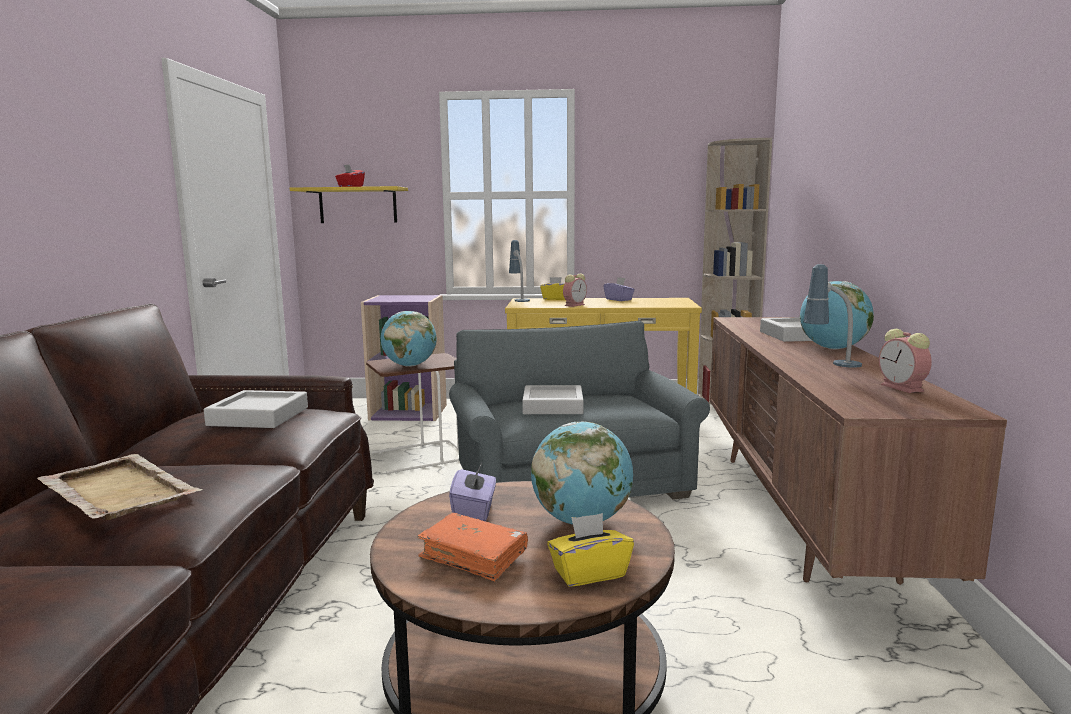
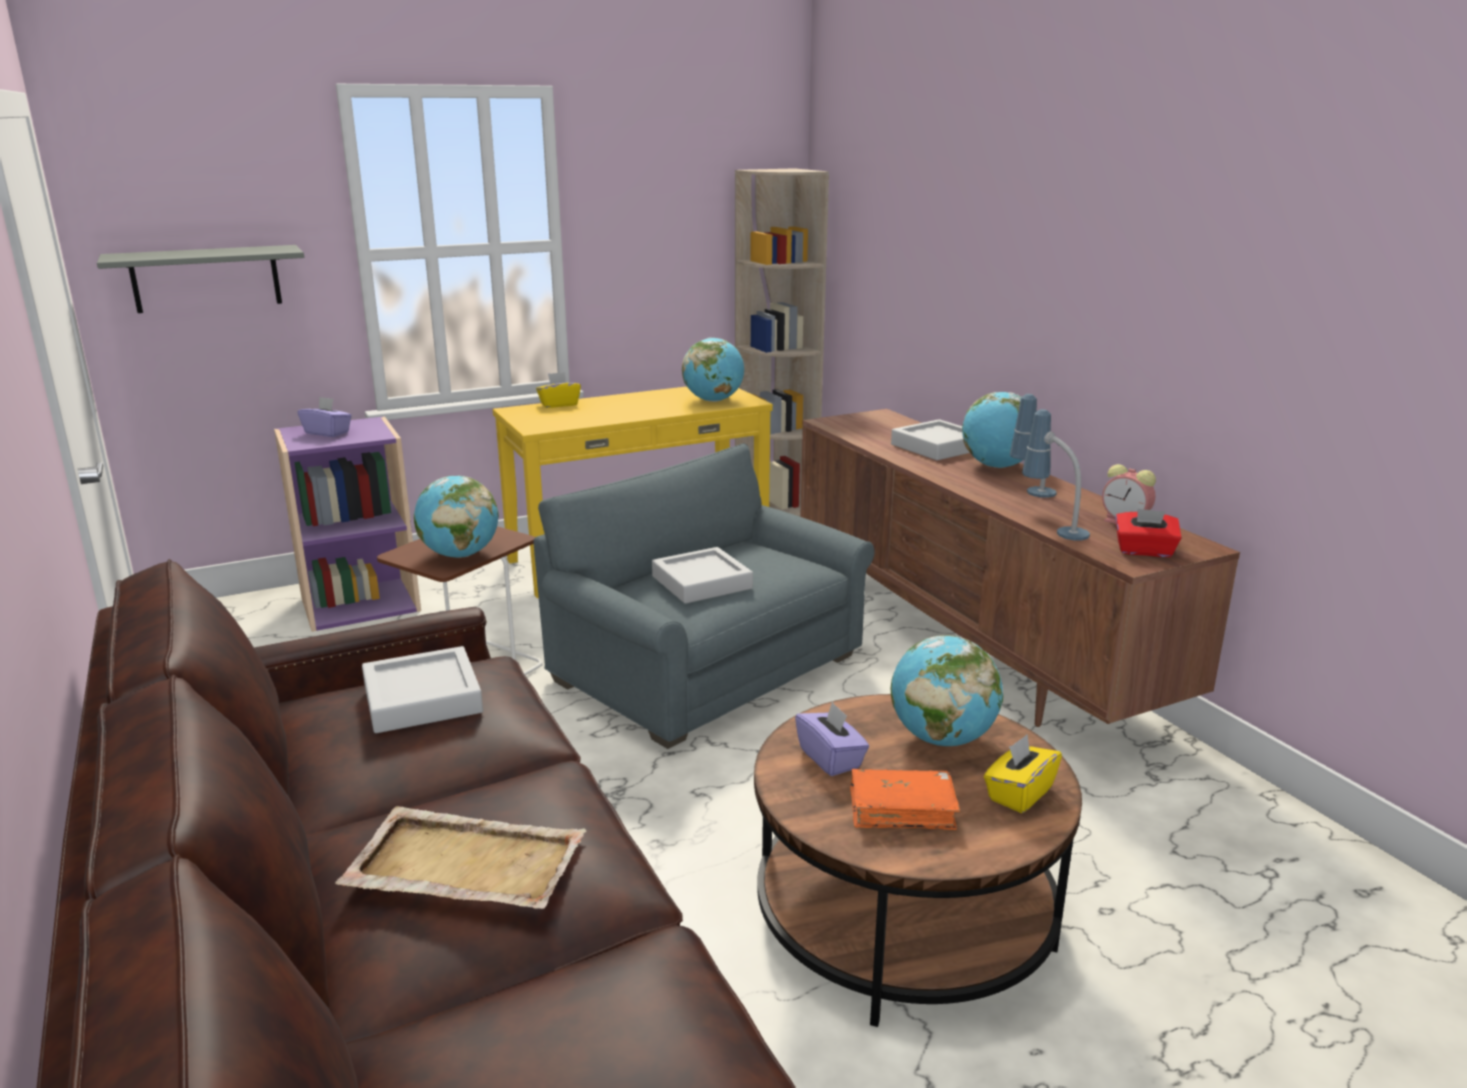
camera: 30 degrees left, 10 degrees up
yellow shelf [290,186,408,223] -> grey shelf [97,245,304,313]
red tissue box [335,164,365,187] -> red tissue box moved to [1115,508,1182,557]
table lamp [509,240,530,302] -> table lamp moved to [1022,409,1090,540]
alarm clock [563,273,587,307] -> none
purple tissue box [603,277,635,301] -> purple tissue box moved to [298,397,352,437]
none -> globe [682,338,744,402]

